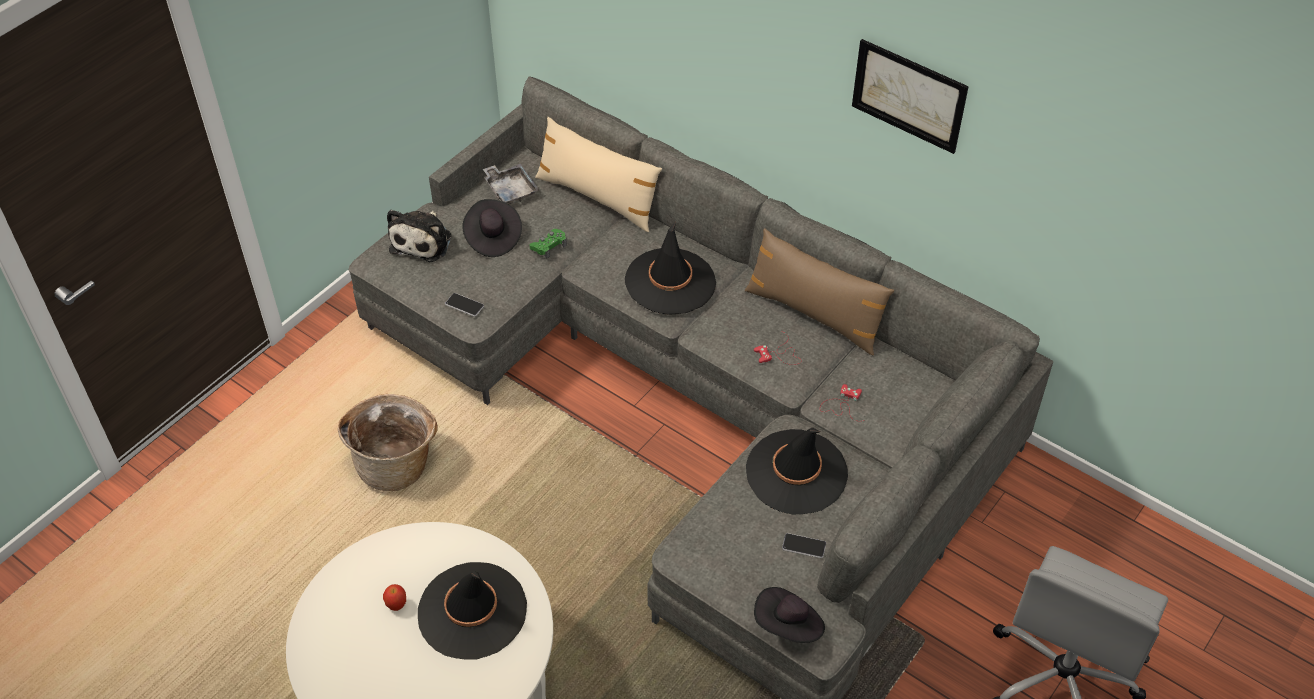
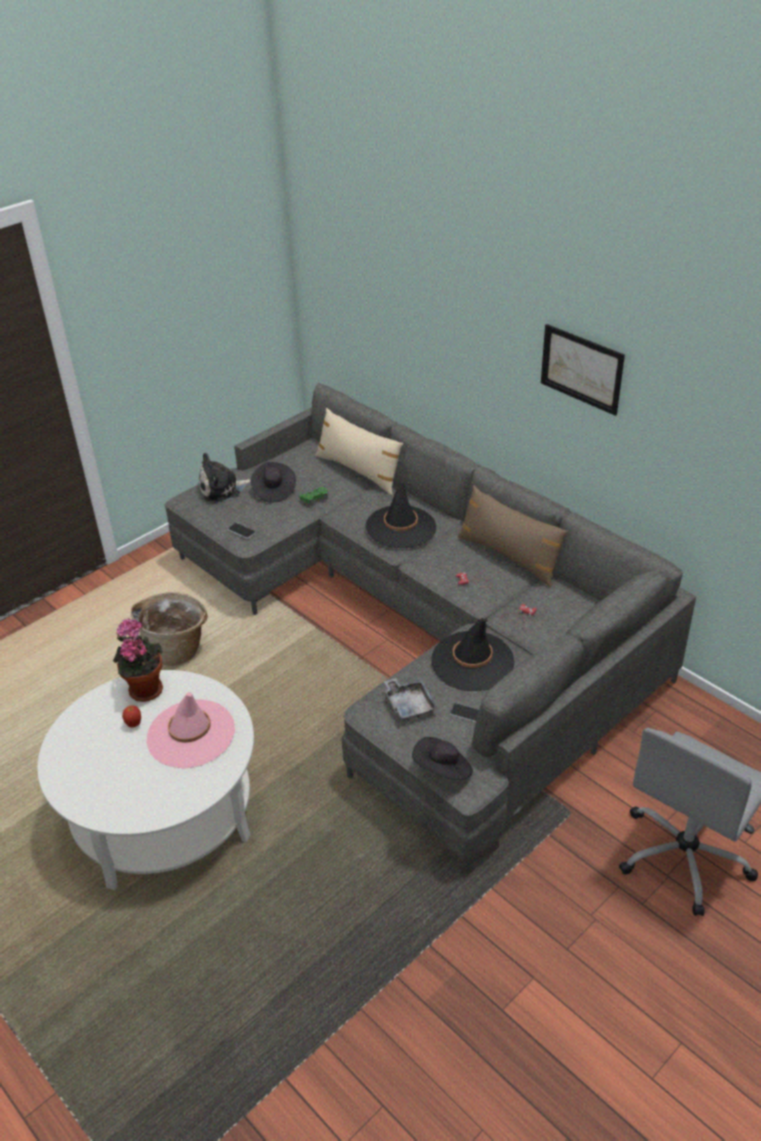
camera: 10 degrees right, 10 degrees down
plush toy [387,209,451,262] -> plush toy turned 45 degrees clockwise [198,452,251,503]
black hat [418,562,527,660] -> pink hat [146,692,235,769]
grey tray [483,164,539,205] -> grey tray moved to [384,678,438,722]
none -> potted plant [113,618,163,702]

